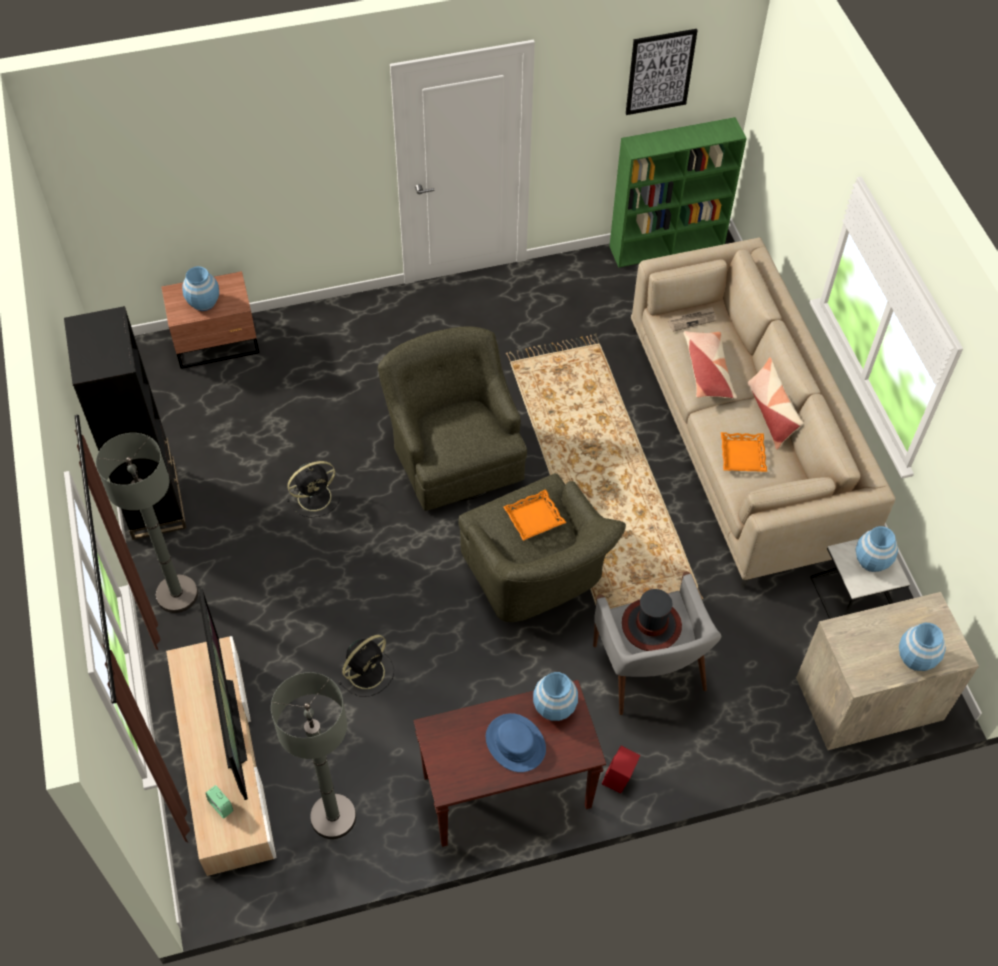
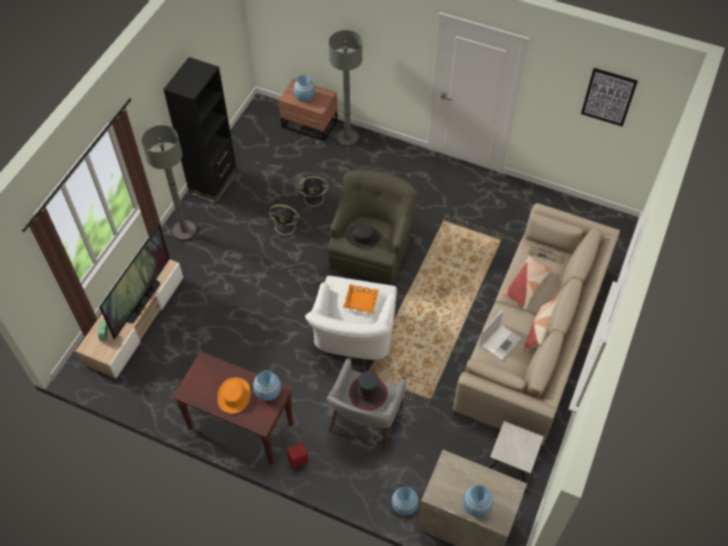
camera: 40 degrees right, 0 degrees up
grey floor lamp [271,672,356,839] -> grey floor lamp moved to [329,30,362,147]
black fan [339,635,394,697] -> black fan moved to [298,176,329,210]
green armchair [458,473,626,622] -> white armchair [305,276,397,360]
blue hat [486,713,546,772] -> orange hat [217,377,251,414]
green bookcase [609,117,747,268] -> none
orange tray [721,432,767,472] -> laptop [479,309,521,361]
blue vase [856,526,898,572] -> blue vase moved to [391,487,419,516]
none -> black hat [346,224,380,248]

